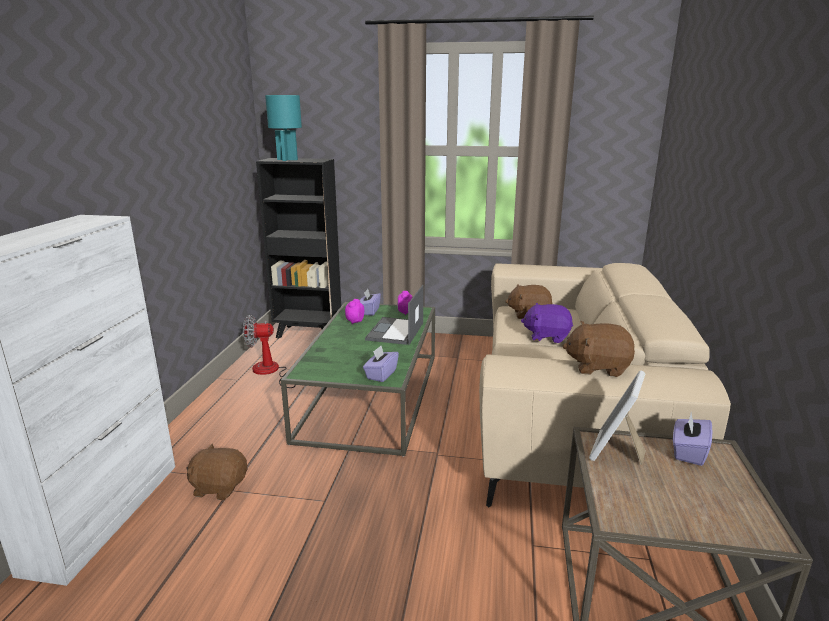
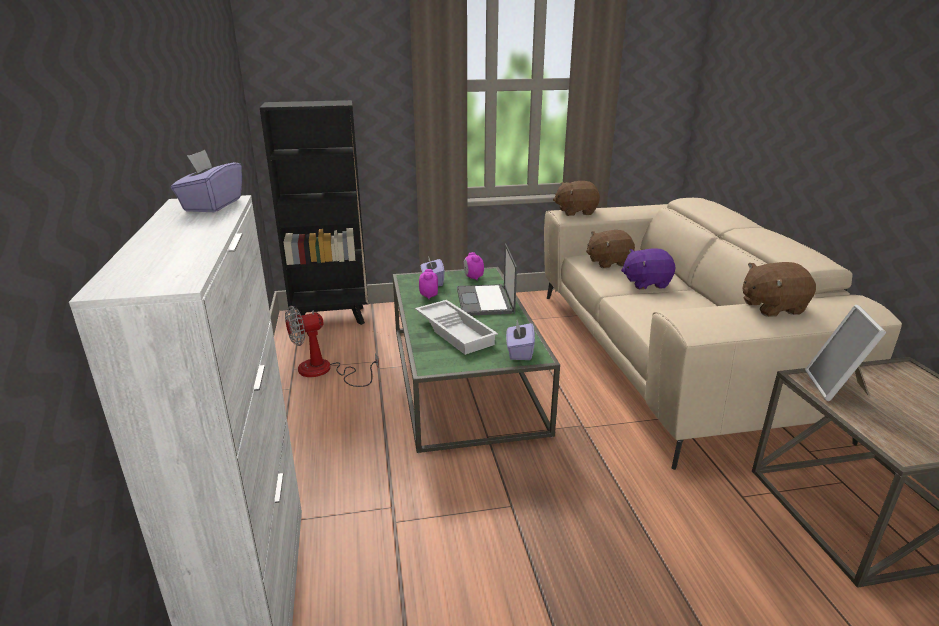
camera: 20 degrees left, 5 degrees up
brown plush toy [186,444,247,500] -> brown plush toy moved to [553,181,600,216]
turquoise table lamp [265,95,302,161] -> none
purple tissue box [673,413,712,466] -> purple tissue box moved to [171,150,242,212]
none -> white tray [415,300,498,355]

